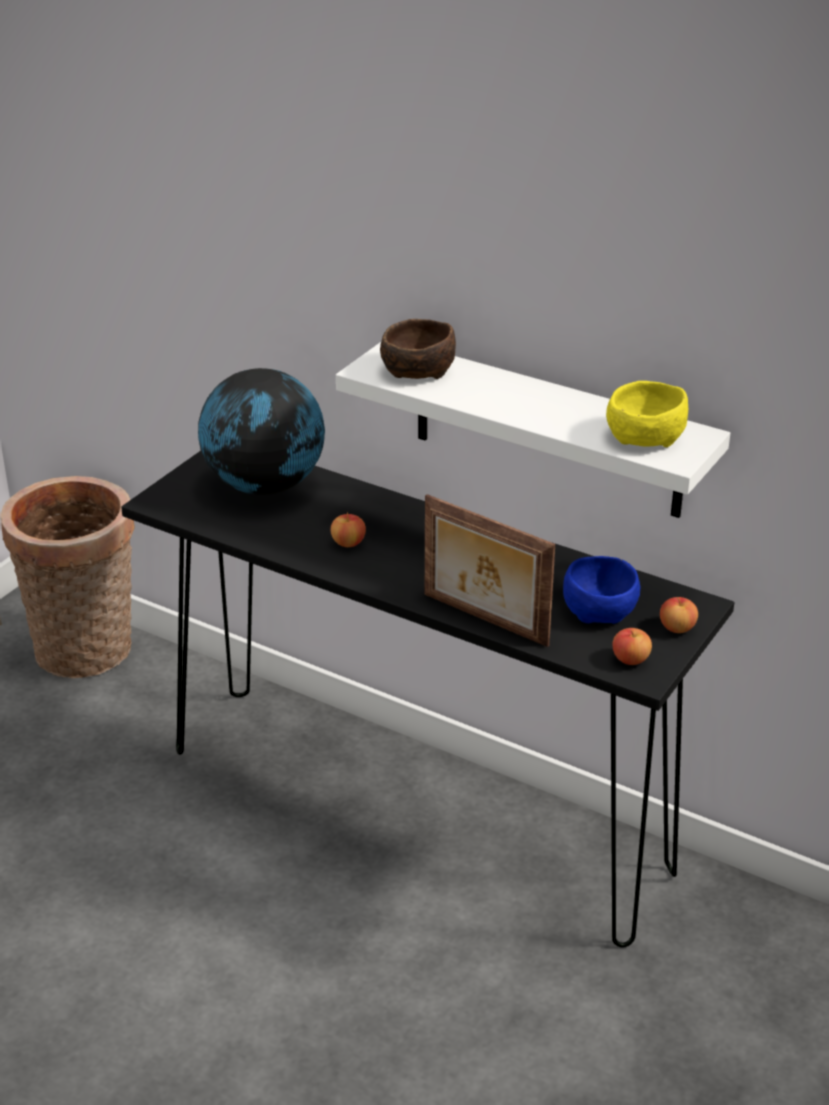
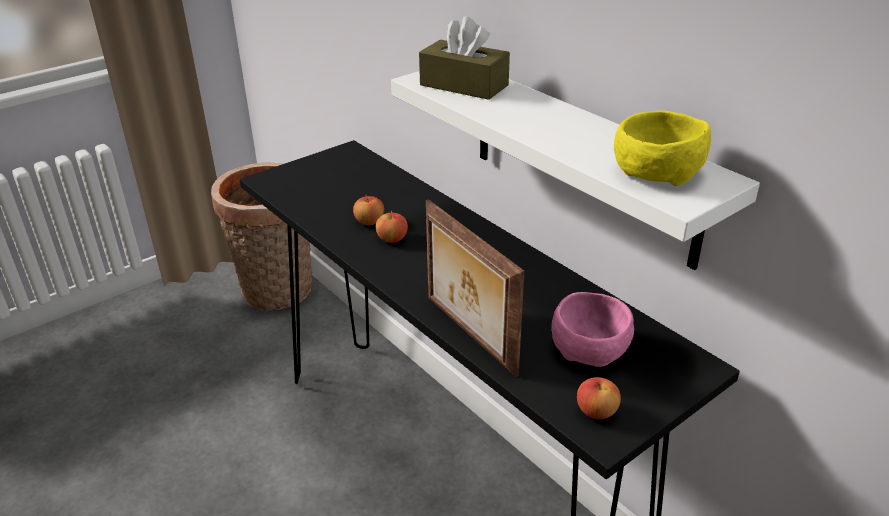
camera: 20 degrees right, 0 degrees up
globe [198,368,325,495] -> none
brown bowl [380,319,456,379] -> brown tissue box [419,16,510,100]
blue bowl [563,556,640,624] -> pink bowl [551,292,634,367]
apple [660,597,698,633] -> apple moved to [353,195,384,225]

